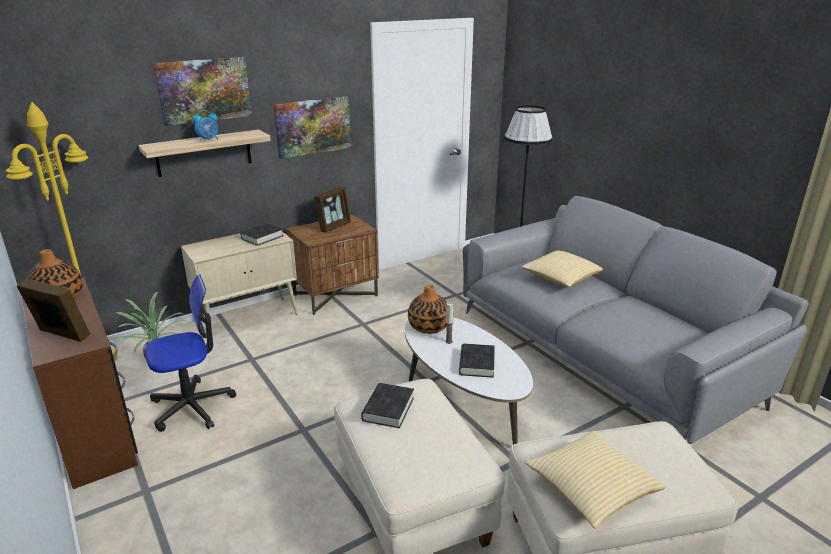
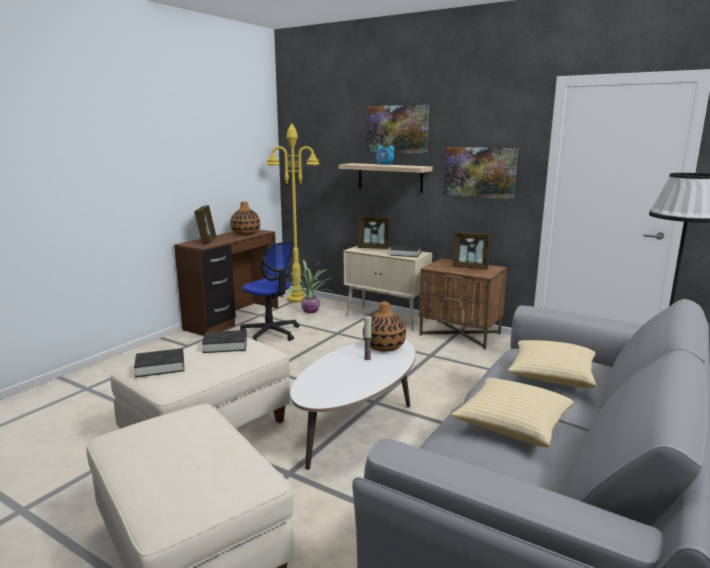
camera: 65 degrees right, 10 degrees down
black book [459,344,495,378] -> black book moved to [134,348,184,378]
pillow [525,431,665,529] -> pillow moved to [451,378,574,447]
none -> picture frame [358,217,390,249]

